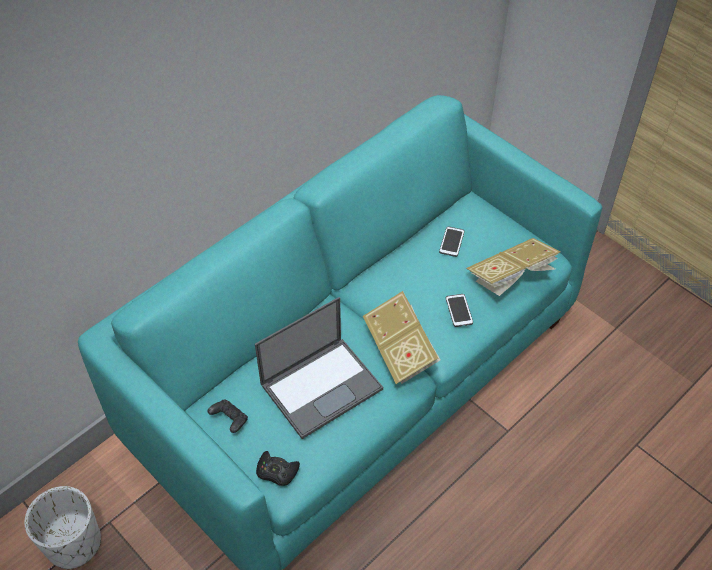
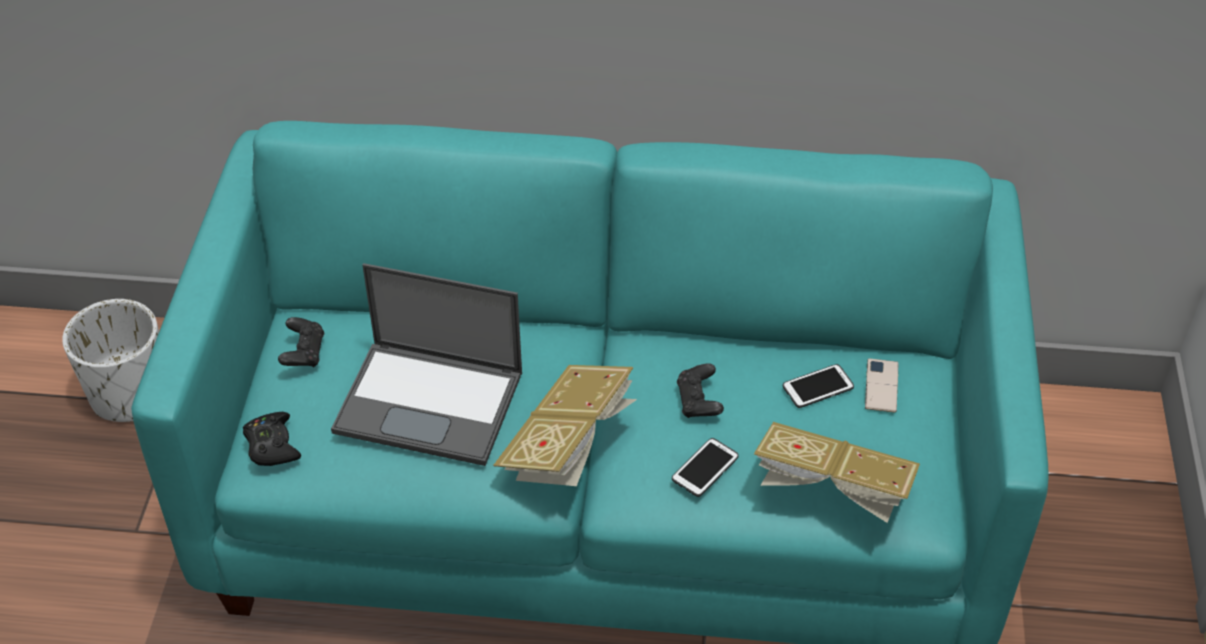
camera: 50 degrees right, 5 degrees down
none -> black game controller [677,363,724,418]
none -> phone [865,358,898,413]

